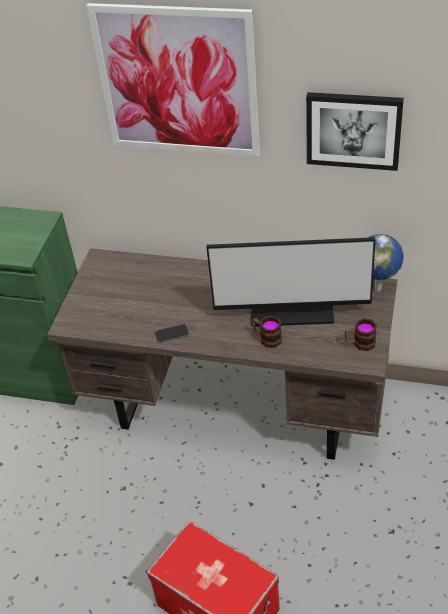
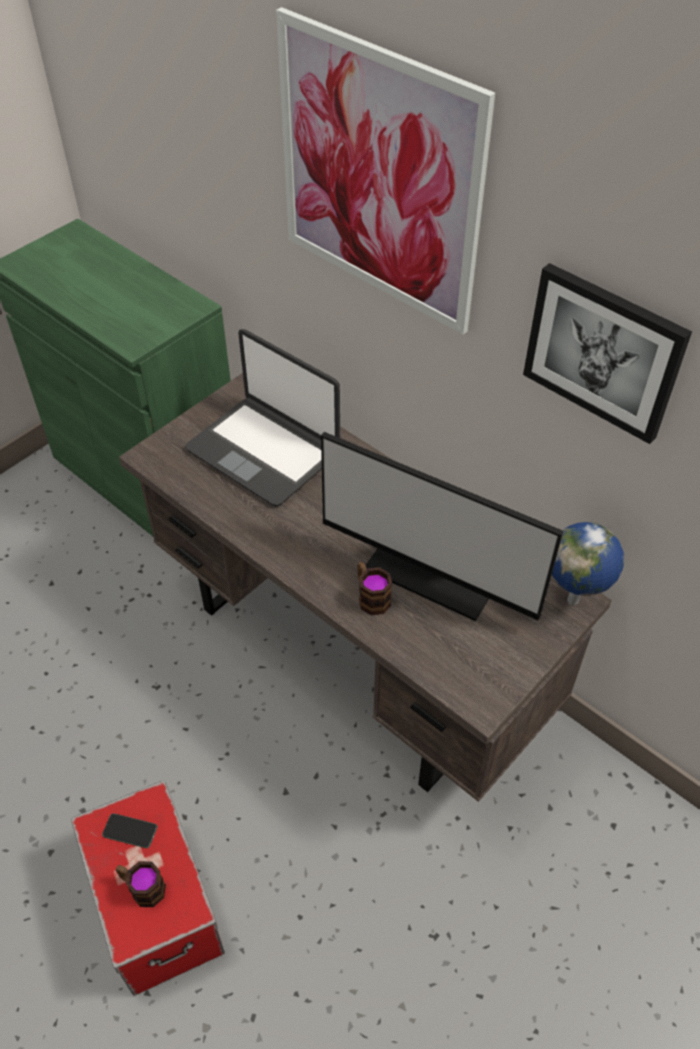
camera: 25 degrees right, 5 degrees up
phone [154,324,189,343] -> phone moved to [102,813,157,848]
mug [345,318,377,351] -> mug moved to [116,861,166,907]
none -> laptop [185,329,340,507]

